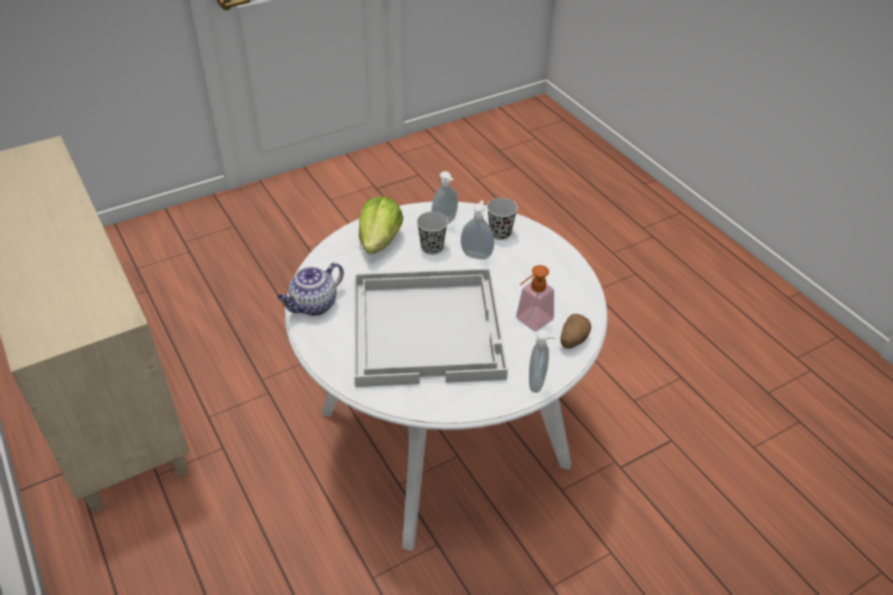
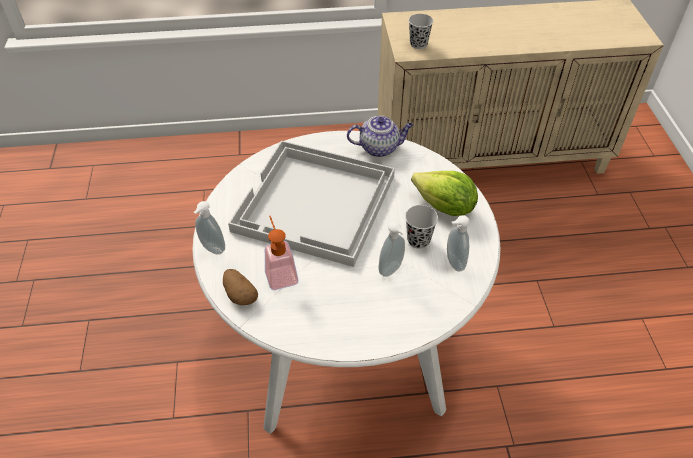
camera: 115 degrees right, 5 degrees up
teapot [278,263,344,316] -> teapot turned 105 degrees clockwise [347,115,414,157]
black cup [487,198,518,240] -> black cup moved to [409,14,433,49]

